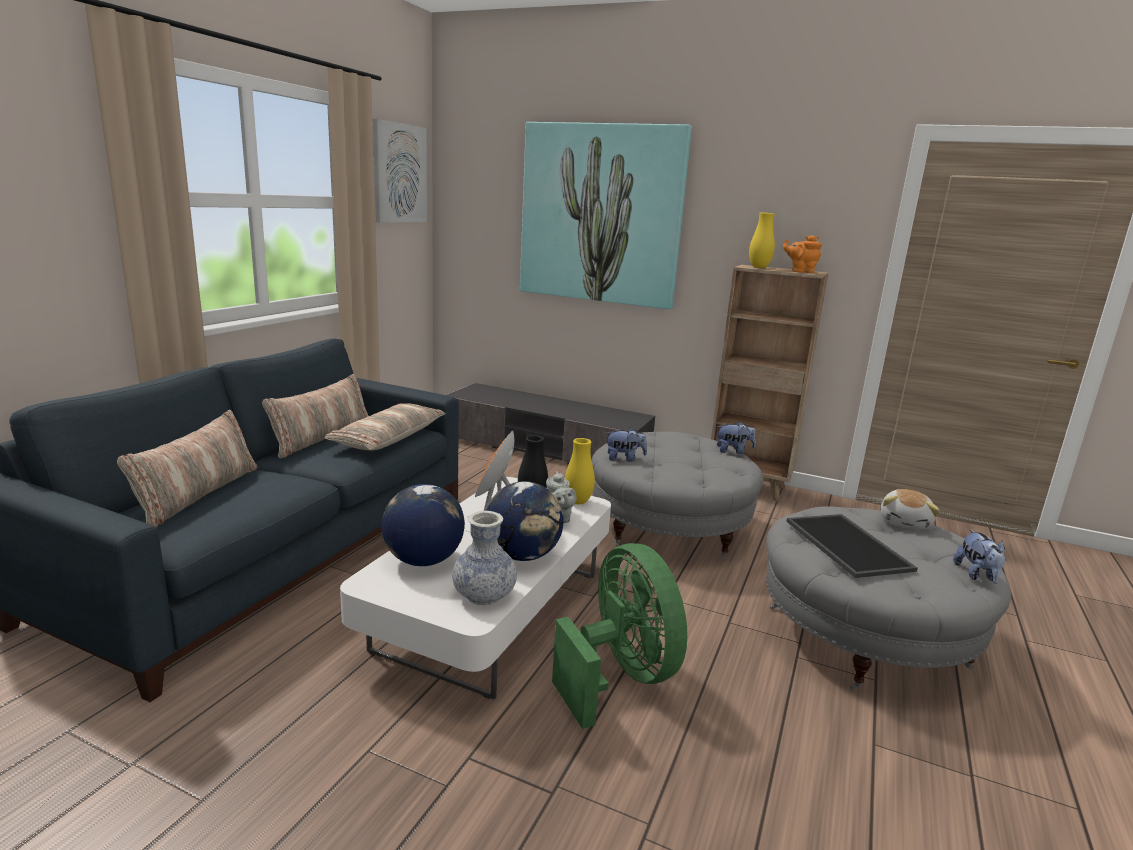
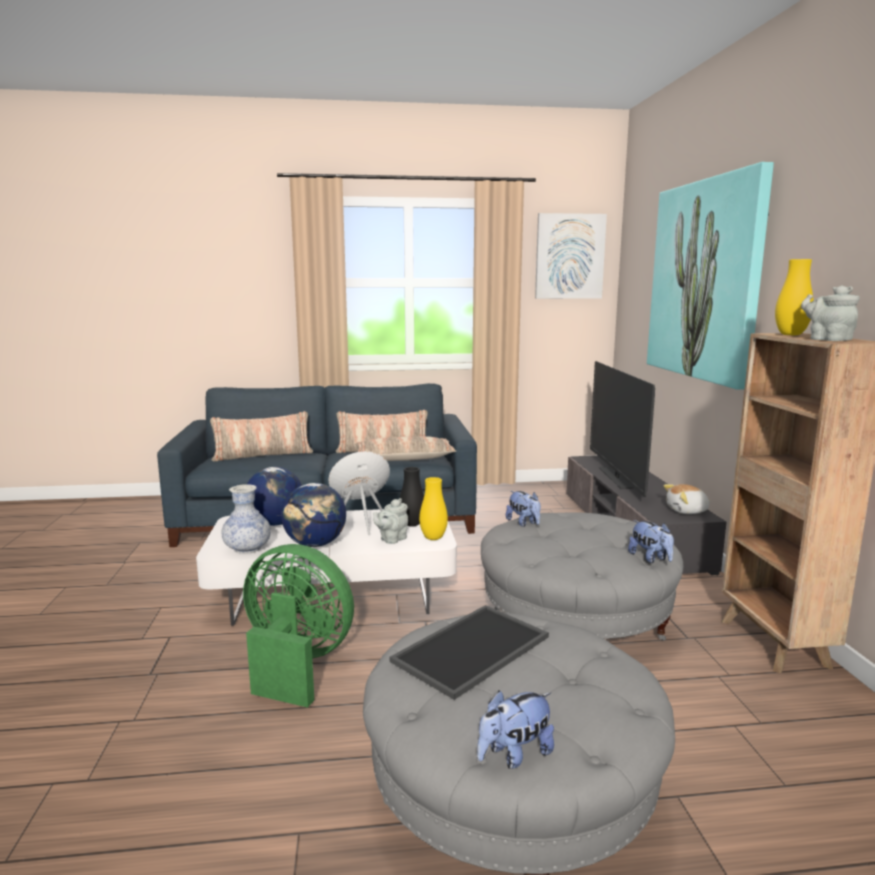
camera: 60 degrees right, 5 degrees down
green fan [552,543,687,729] -> green fan turned 105 degrees counterclockwise [243,544,354,708]
orange teapot [783,235,822,273] -> grey teapot [801,285,860,341]
plush toy [881,489,940,530] -> plush toy moved to [663,484,711,514]
none -> television [590,361,655,497]

